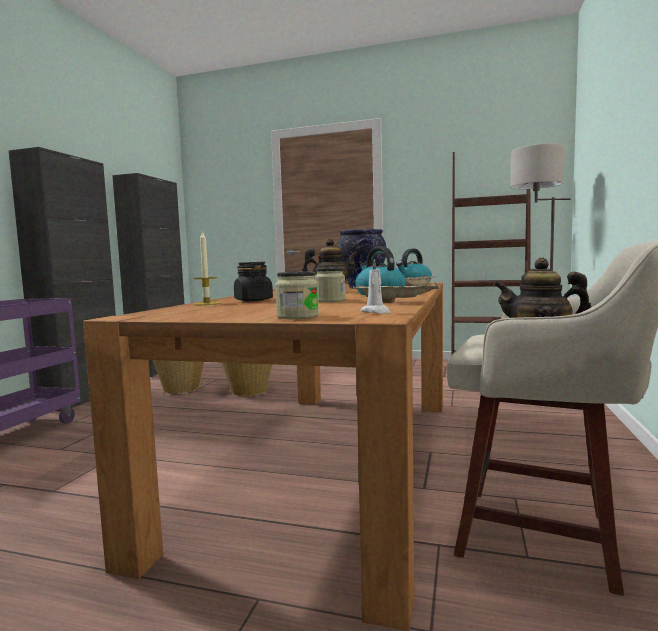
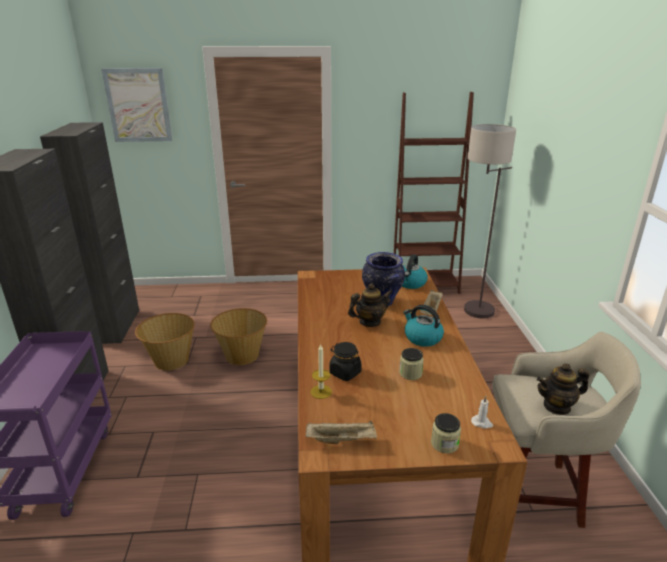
camera: 20 degrees left, 20 degrees up
beige tray [353,282,439,303] -> beige tray moved to [306,421,377,444]
none -> picture [101,68,173,142]

